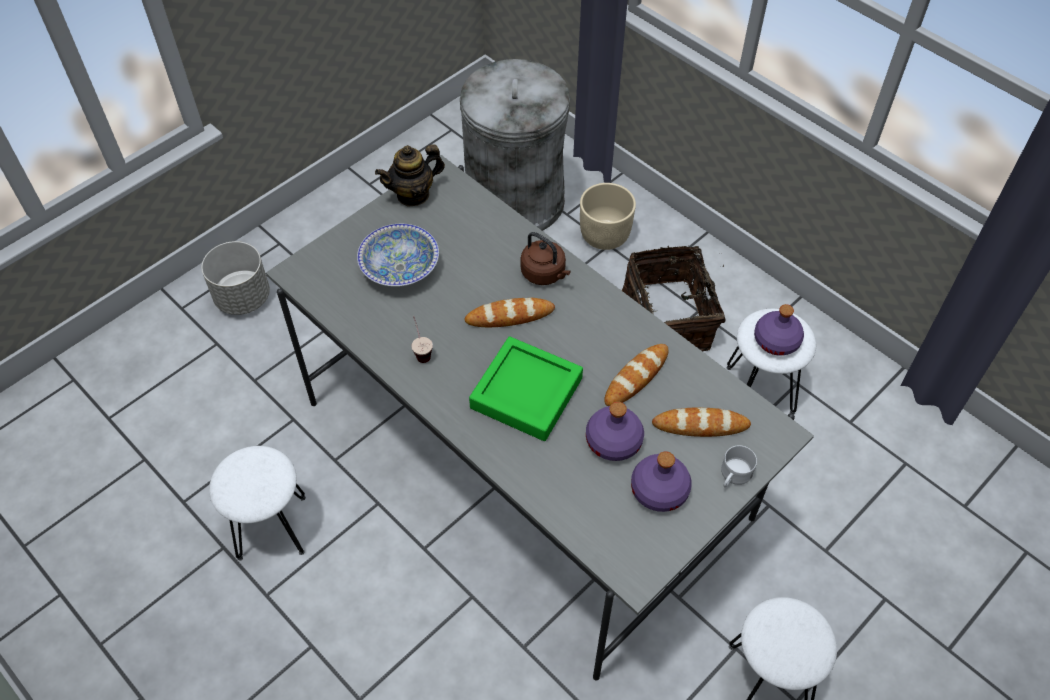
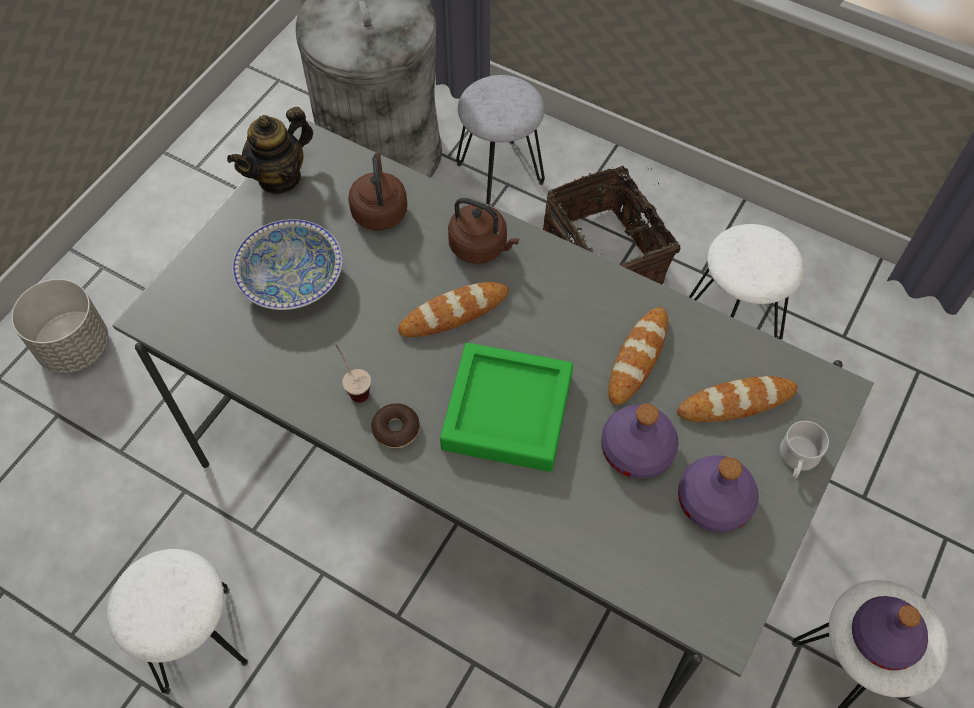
camera: 15 degrees left, 5 degrees up
beige planter [580,183,636,250] -> grey stool [456,75,545,205]
purple bottle [754,304,804,356] -> purple bottle moved to [852,596,928,670]
none -> brown kettle [348,153,407,230]
none -> donut [371,403,420,449]

